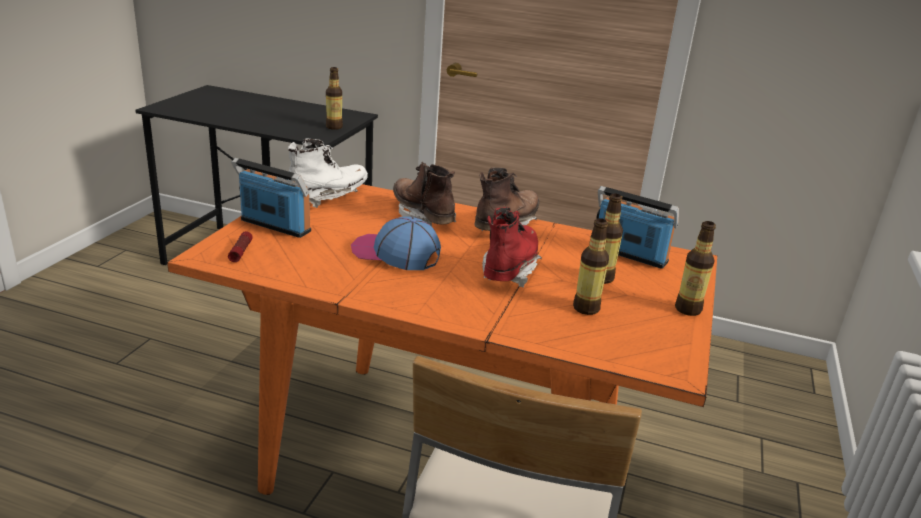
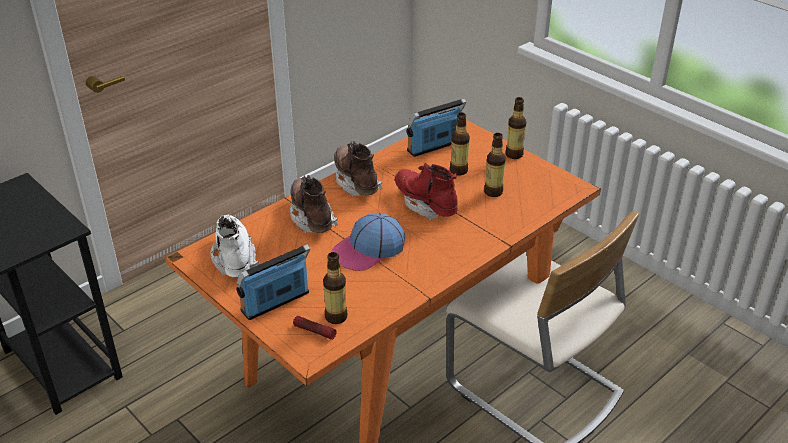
camera: 60 degrees left, 10 degrees up
bottle [326,67,343,130] -> bottle moved to [323,252,348,324]
brown boot [393,162,456,226] -> brown boot turned 75 degrees clockwise [290,175,338,233]

